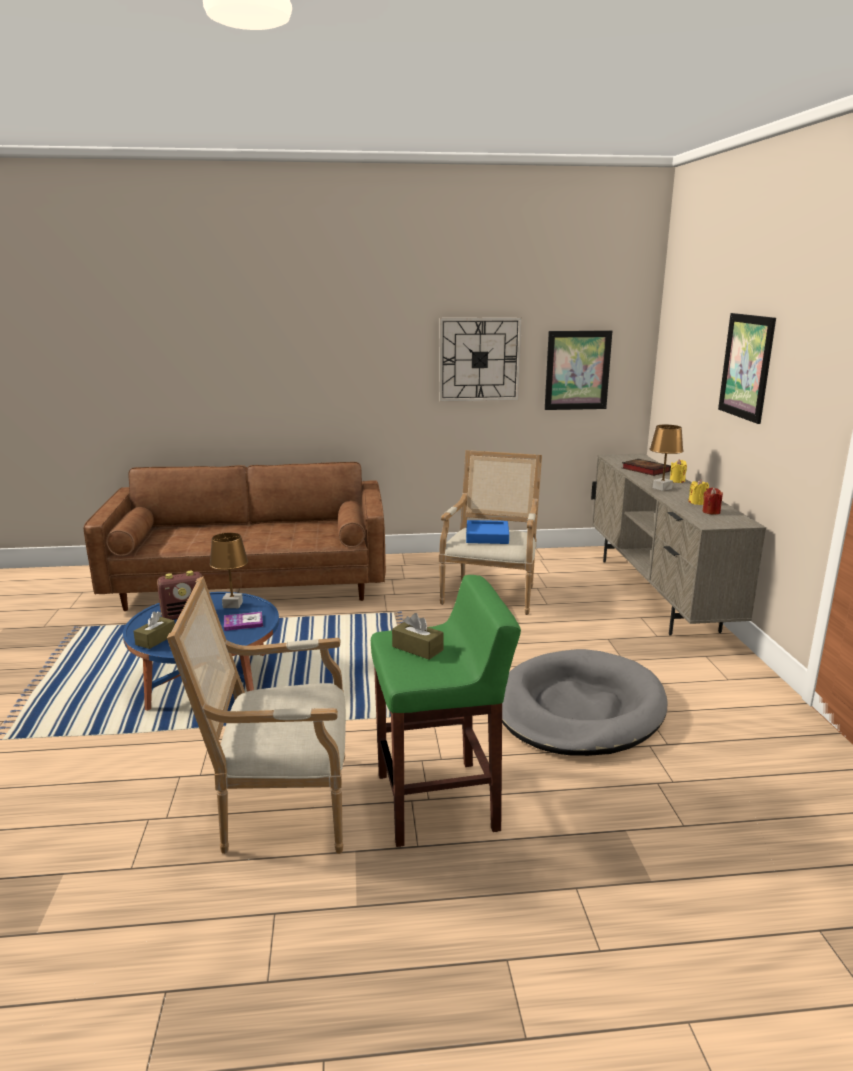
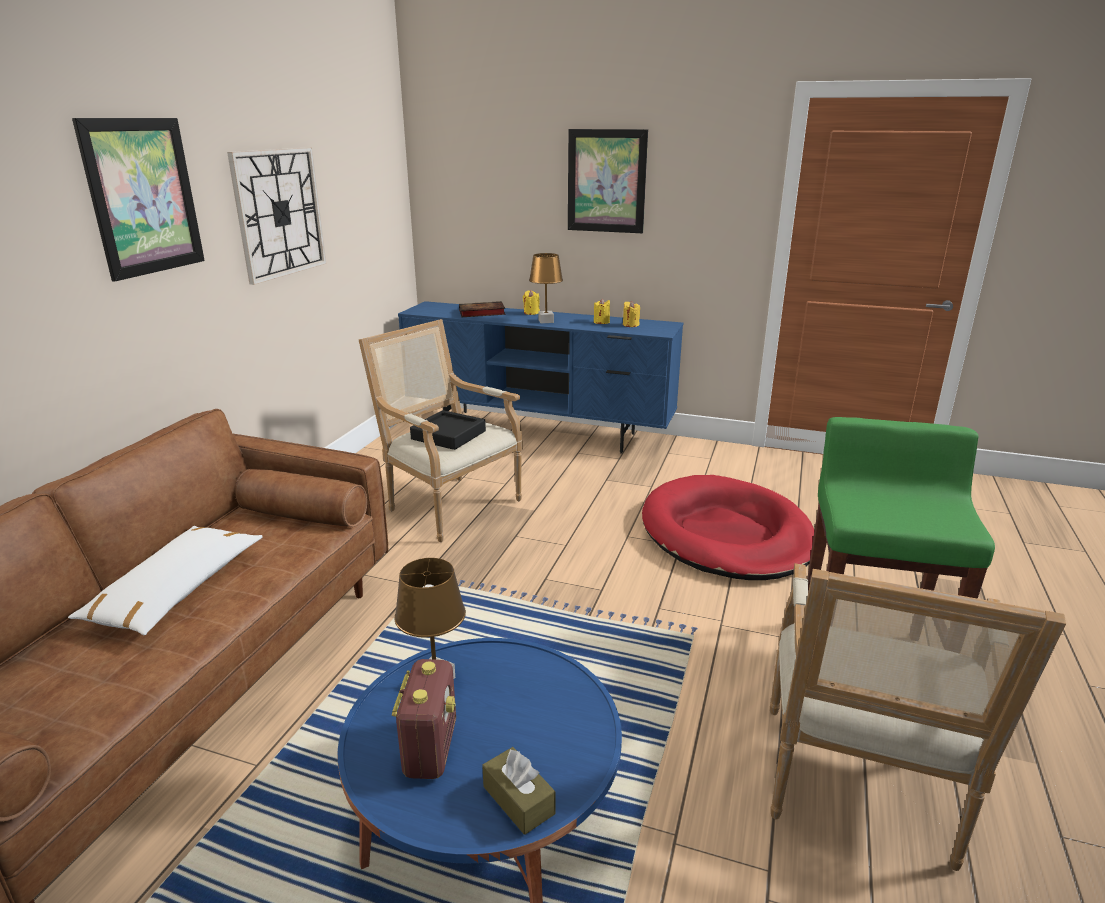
camera: 65 degrees left, 5 degrees up
book [224,612,263,631] -> none
brown tissue box [392,613,444,660] -> none
blue tray [466,520,509,544] -> black tray [410,410,486,450]
grey dog bed [502,649,667,756] -> red dog bed [642,475,815,580]
picture [545,330,612,410] -> picture moved to [72,118,205,282]
beige tv stand [591,454,766,636] -> blue tv stand [398,301,683,454]
red candle [702,487,723,514] -> yellow candle [623,301,640,327]
none -> white pillow [68,526,263,635]

